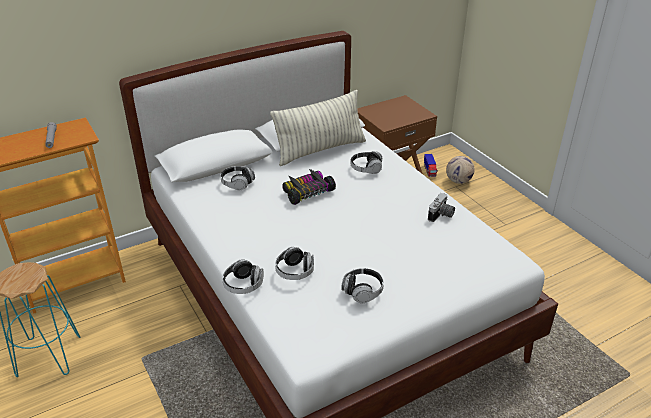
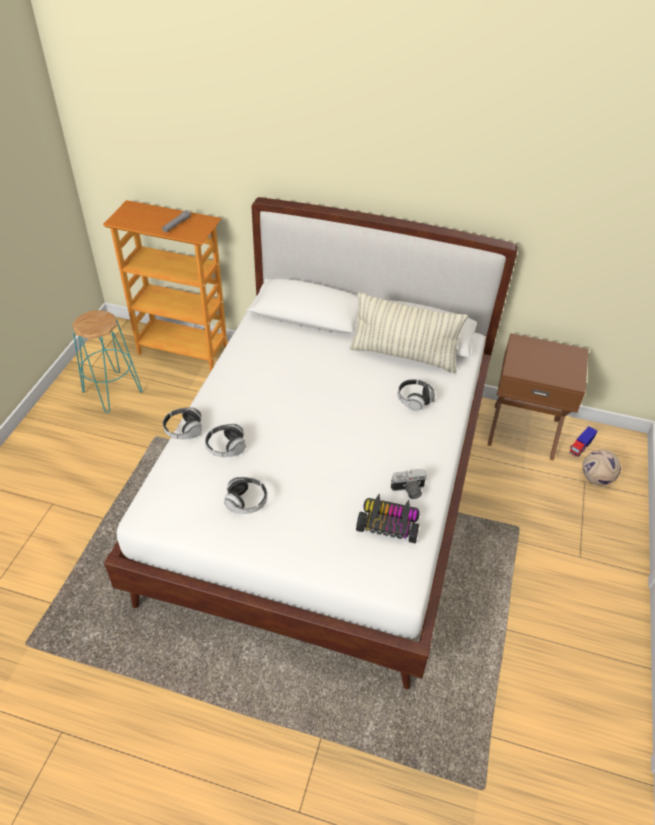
camera: 45 degrees right, 10 degrees up
headphones [220,166,255,190] -> none
toy car [283,169,336,205] -> toy car moved to [356,493,420,543]

